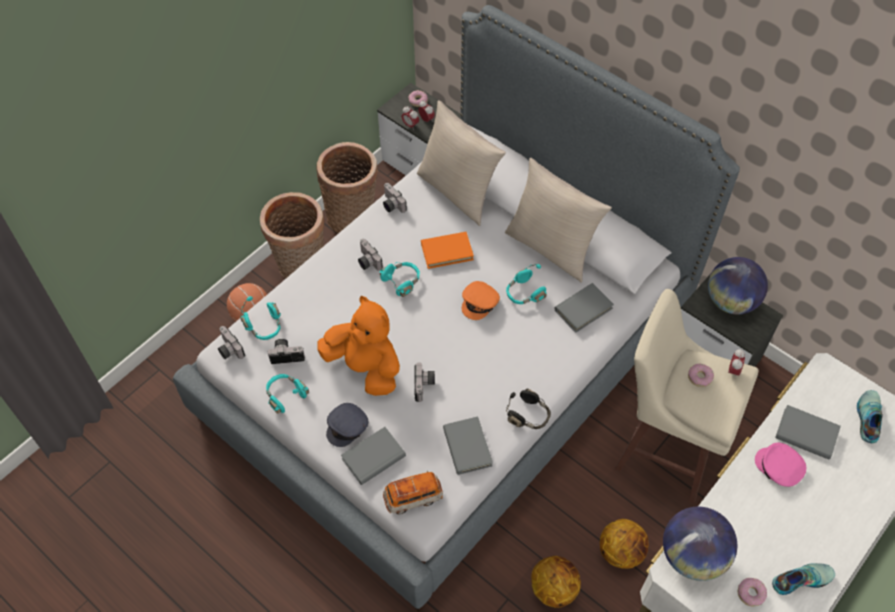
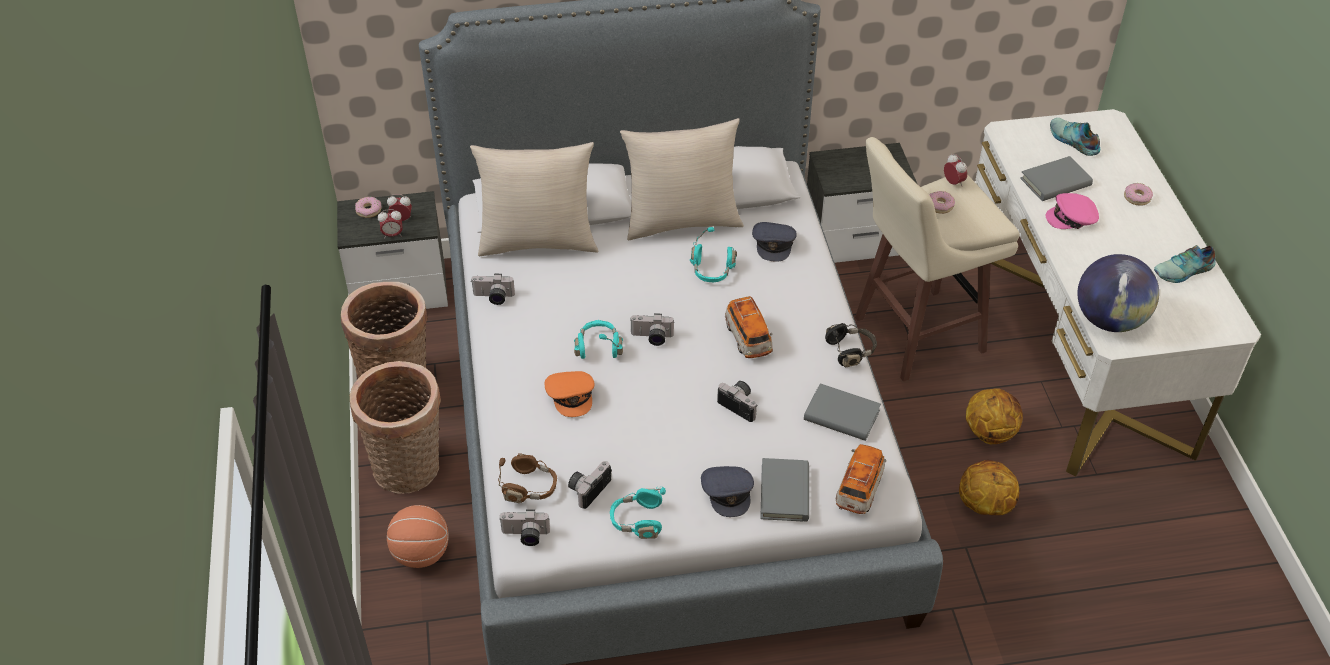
camera: 50 degrees left, 10 degrees down
turquoise headphones [240,296,281,340] -> brown headphones [498,453,557,503]
orange plush toy [317,296,400,396] -> none
camera [358,239,383,271] -> camera moved to [630,313,675,346]
orange book [421,232,474,269] -> none
orange cap [462,281,500,320] -> orange cap moved to [544,371,594,417]
grey book [554,283,614,333] -> grey cap [752,222,797,262]
globe [708,257,768,315] -> none
donut [738,578,767,607] -> donut moved to [1124,183,1153,205]
shoe [772,563,835,595] -> shoe turned 135 degrees counterclockwise [1154,245,1216,283]
none -> toy car [725,296,773,358]

